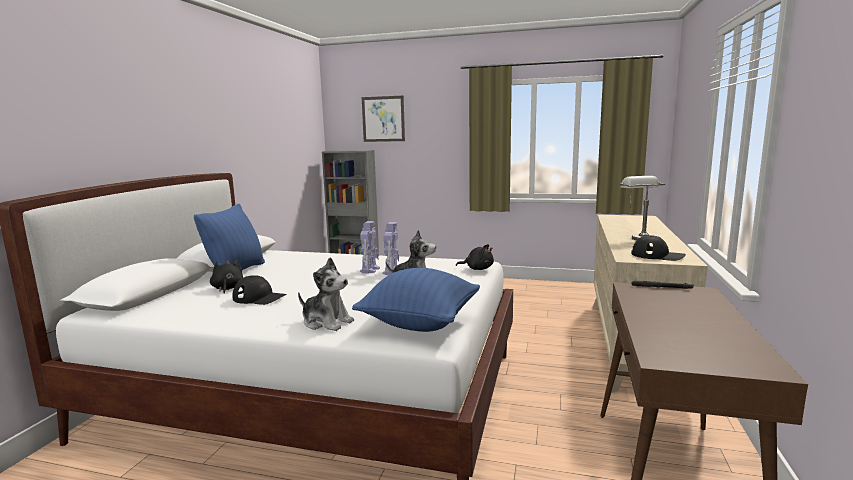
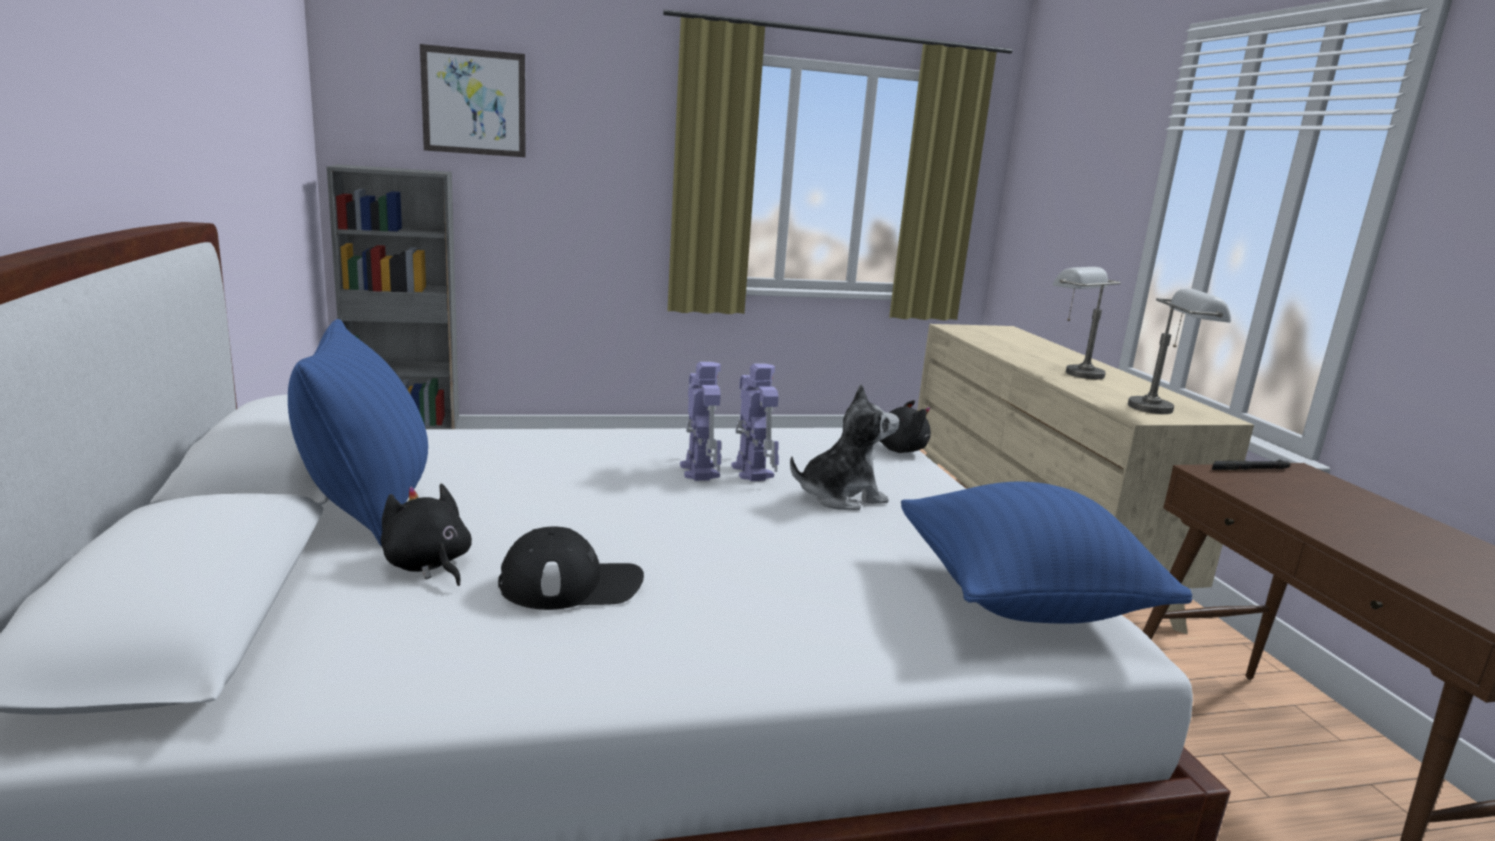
camera: 30 degrees left, 5 degrees up
plush toy [298,257,354,331] -> none
black cap [631,235,686,261] -> grey table lamp [1128,288,1231,414]

